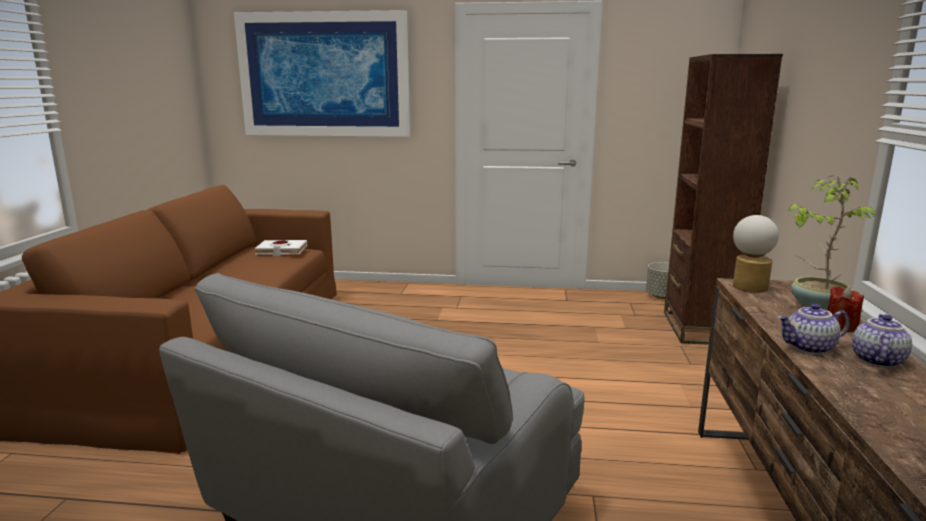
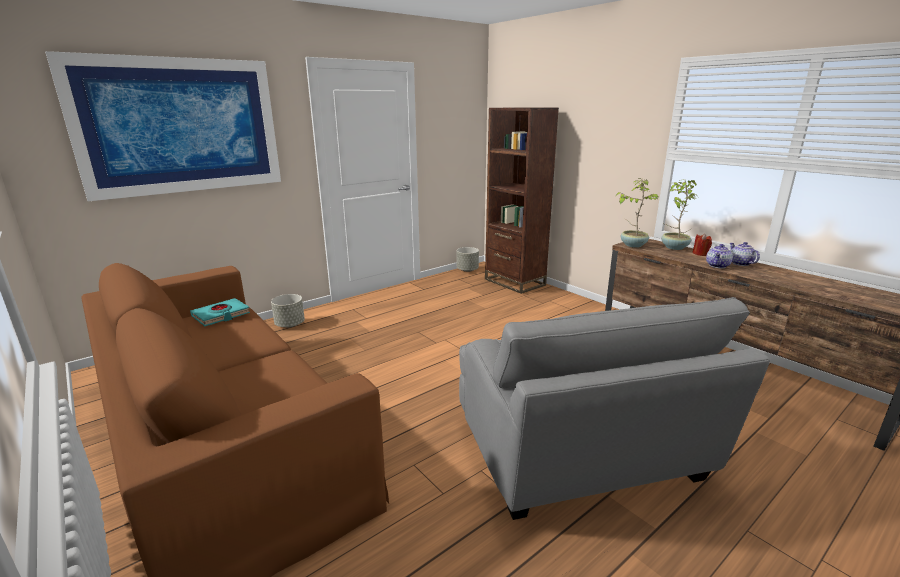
camera: 45 degrees left, 5 degrees up
white book [255,240,307,256] -> turquoise book [190,298,250,326]
table lamp [733,215,779,293] -> potted plant [616,178,659,248]
none -> grey planter [271,294,305,328]

